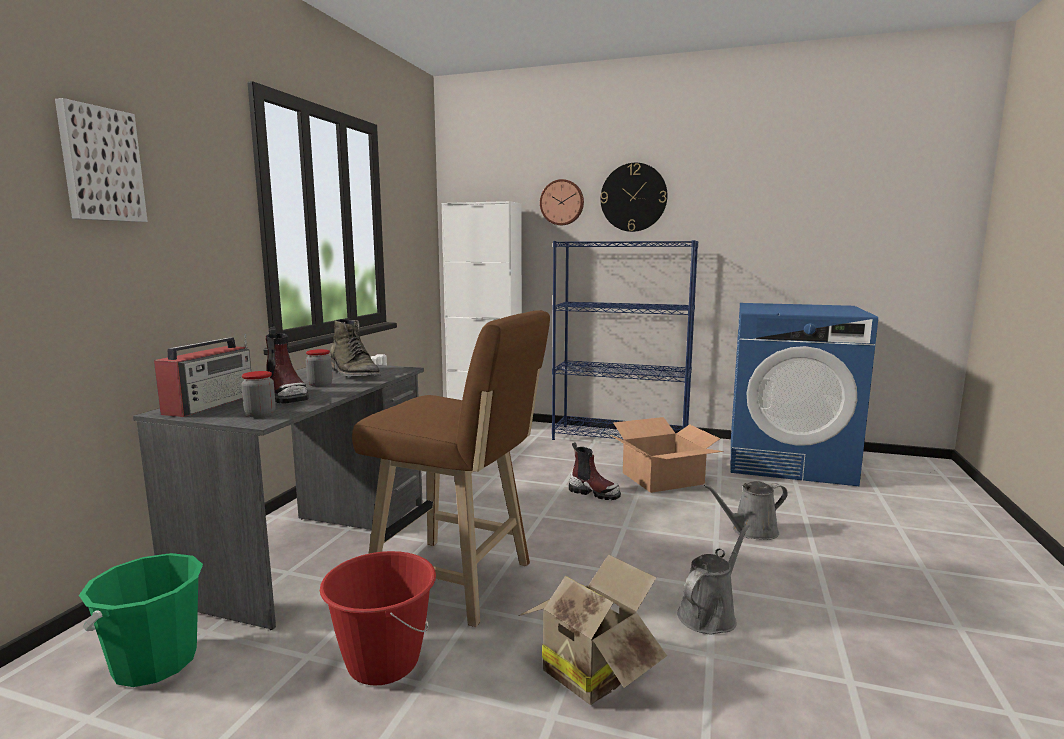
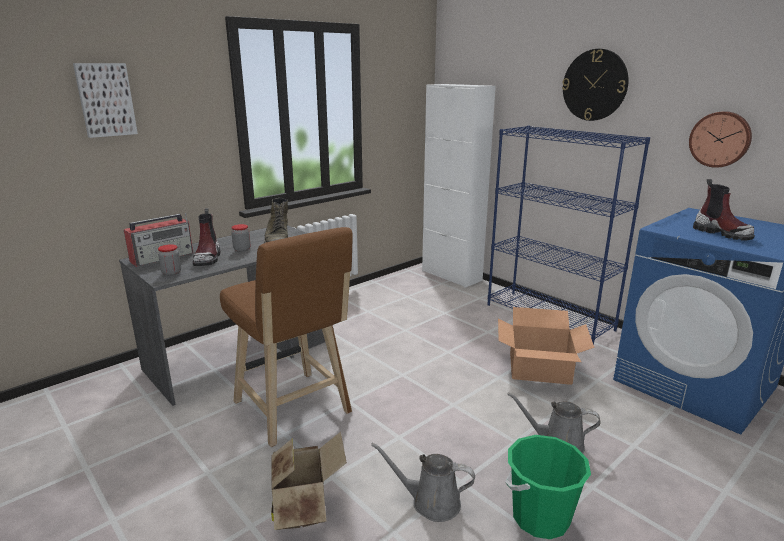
camera: 30 degrees right, 10 degrees up
green bucket [79,553,203,687] -> green bucket moved to [505,435,591,539]
red bucket [320,551,436,686] -> none
wall clock [540,179,584,225] -> wall clock moved to [689,111,752,168]
boot [569,442,621,500] -> boot moved to [693,179,755,241]
grey watering can [677,524,750,634] -> grey watering can turned 150 degrees counterclockwise [371,443,475,522]

